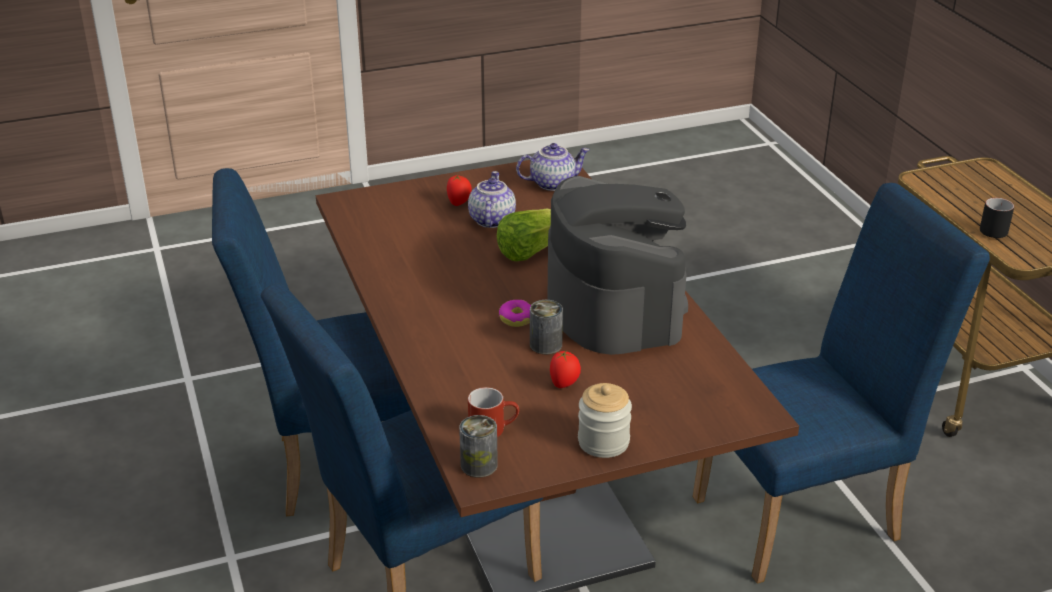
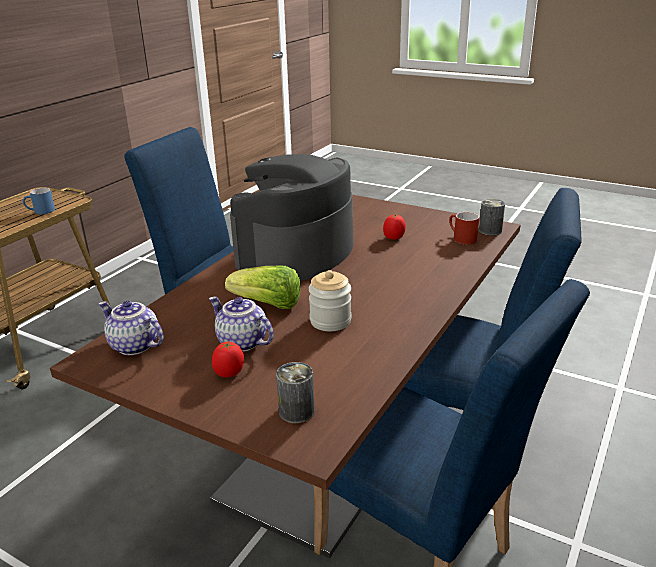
camera: 130 degrees left, 5 degrees down
teapot [468,171,516,228] -> teapot turned 75 degrees clockwise [209,296,274,352]
donut [499,300,531,327] -> none
can [530,300,563,354] -> can moved to [276,362,315,423]
jar [578,383,632,458] -> jar moved to [308,270,351,331]
black mug [980,198,1014,238] -> blue mug [23,187,55,214]

